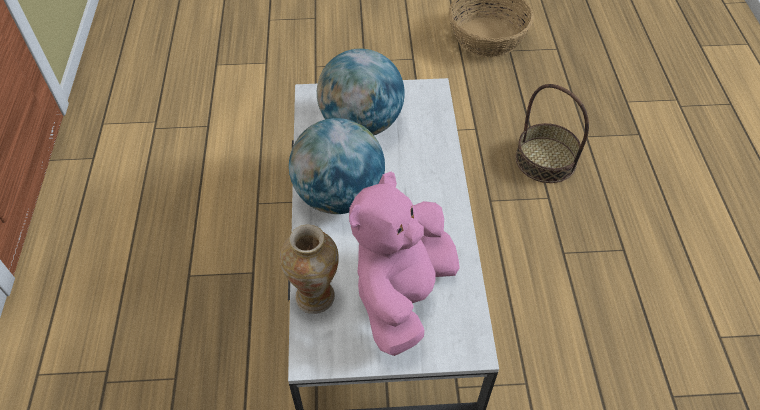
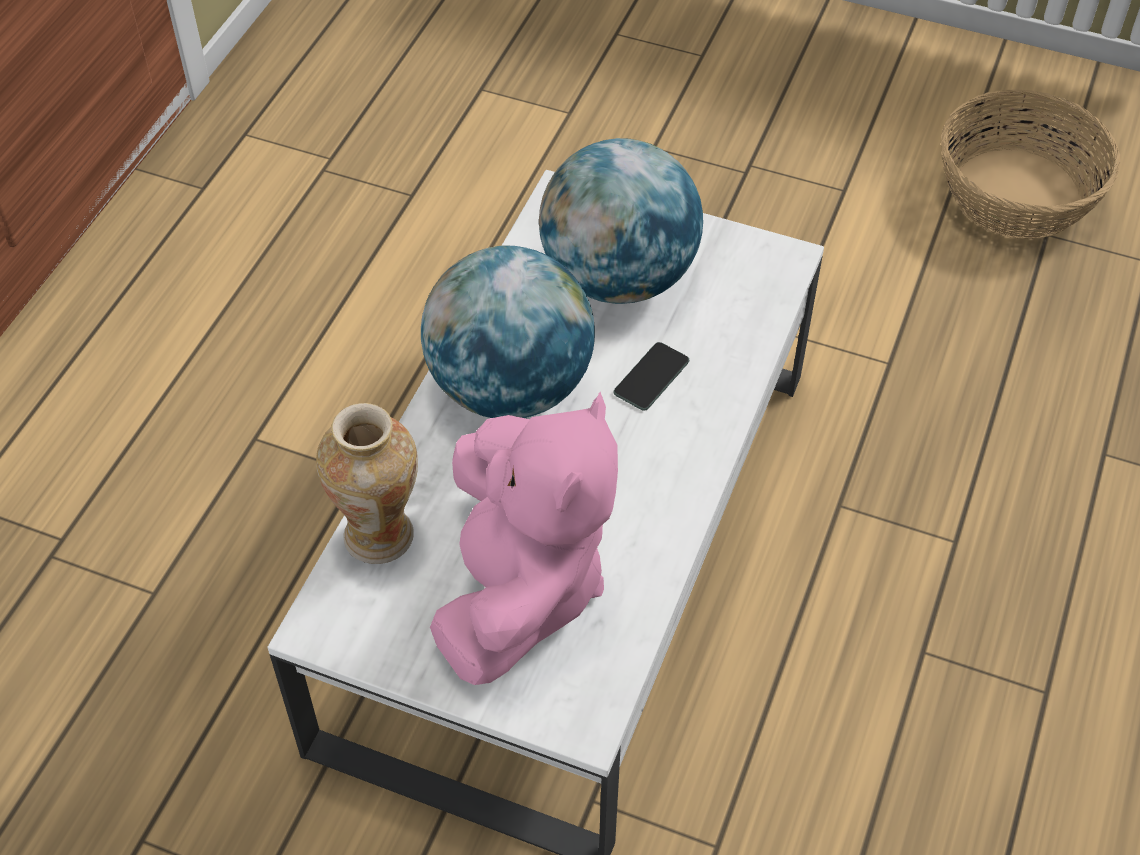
camera: 25 degrees right, 0 degrees up
pink plush toy [349,172,460,356] -> pink plush toy turned 135 degrees clockwise [430,392,618,685]
basket [515,84,589,183] -> none
none -> phone [614,342,689,411]

